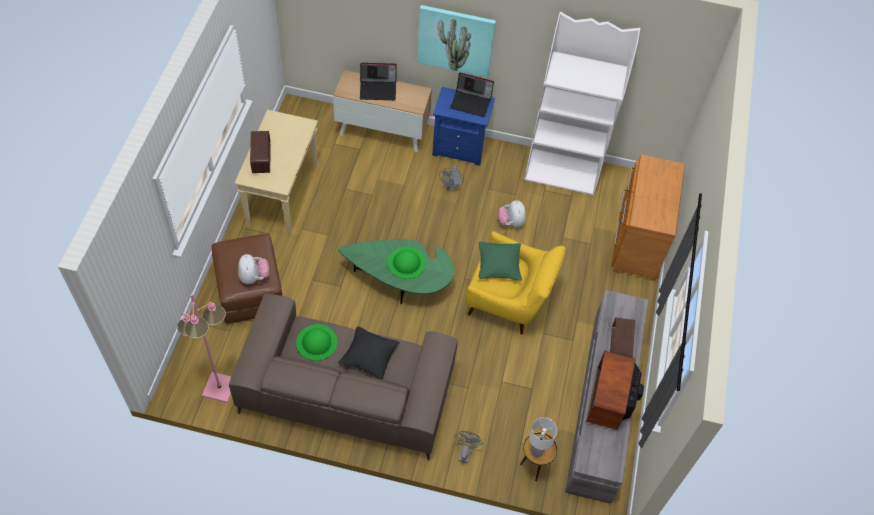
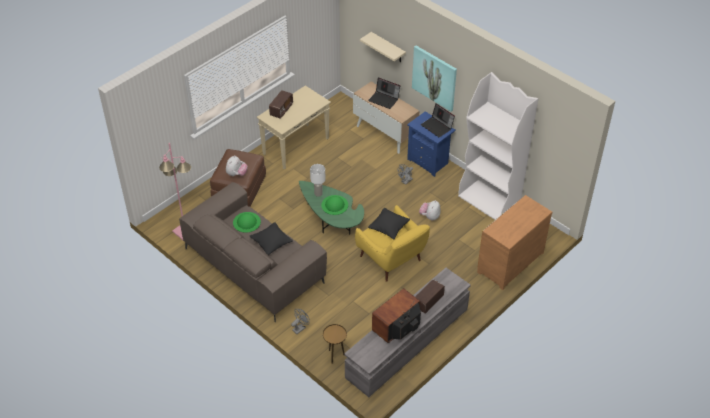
camera: 35 degrees right, 10 degrees down
green pillow [479,242,522,281] -> black pillow [368,208,410,239]
white table lamp [529,417,557,457] -> white table lamp moved to [310,164,326,197]
none -> beige shelf [360,32,406,62]

